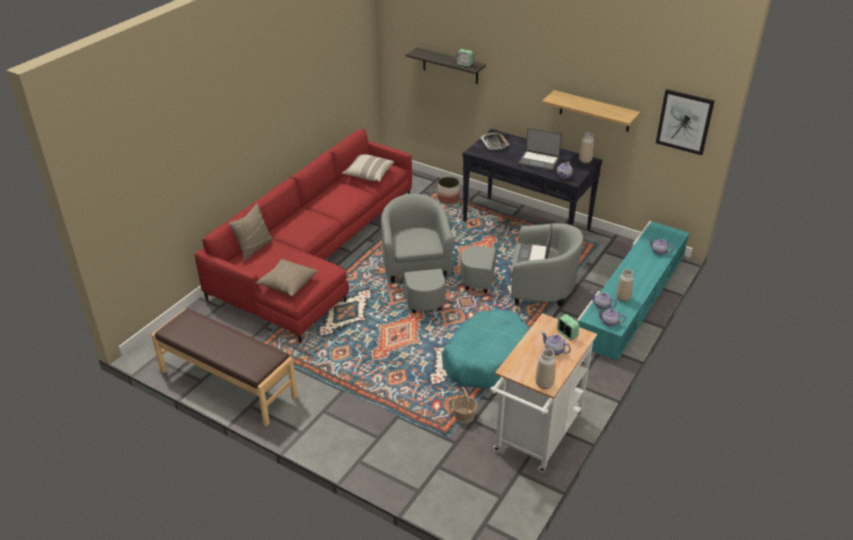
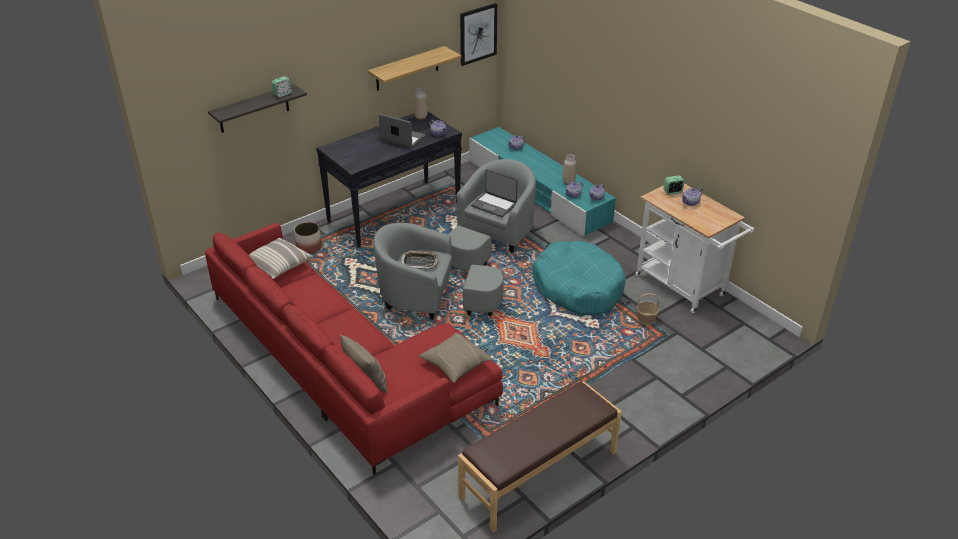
camera: 70 degrees left, 0 degrees up
tray [480,132,510,150] -> tray moved to [400,250,439,270]
laptop [518,128,562,171] -> laptop turned 105 degrees counterclockwise [379,114,426,148]
vase [535,349,556,389] -> none

